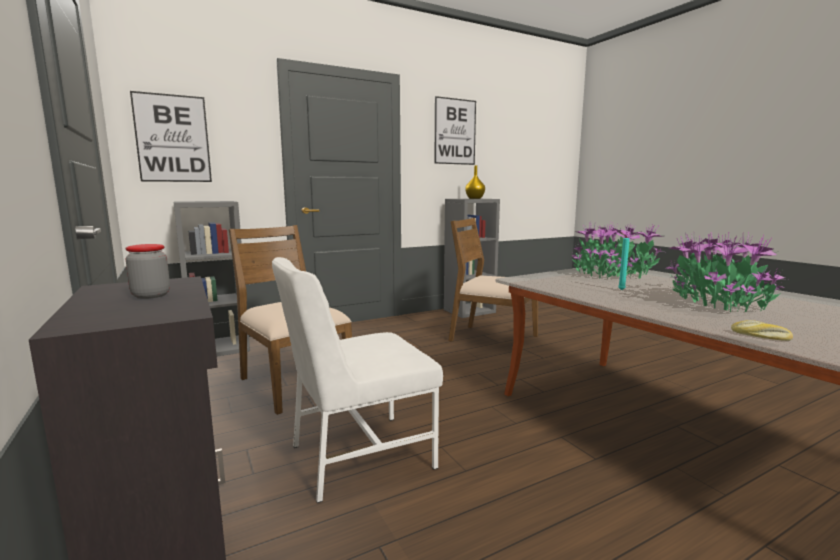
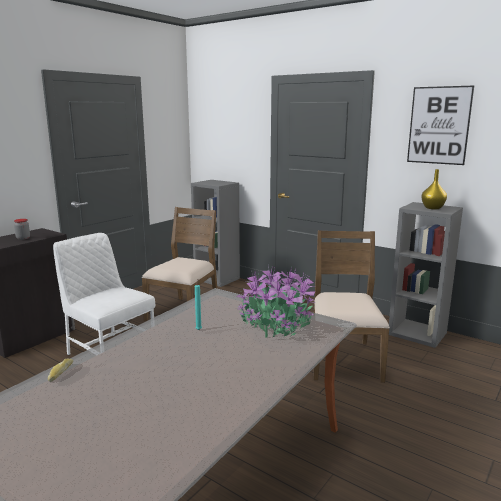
camera: 65 degrees right, 5 degrees up
picture [130,91,212,182] -> none
potted plant [666,233,787,312] -> none

